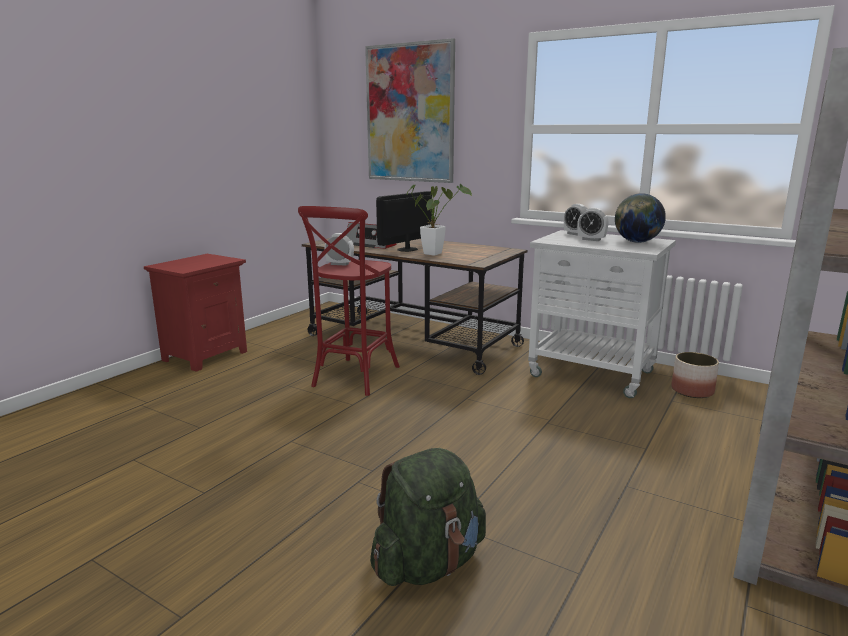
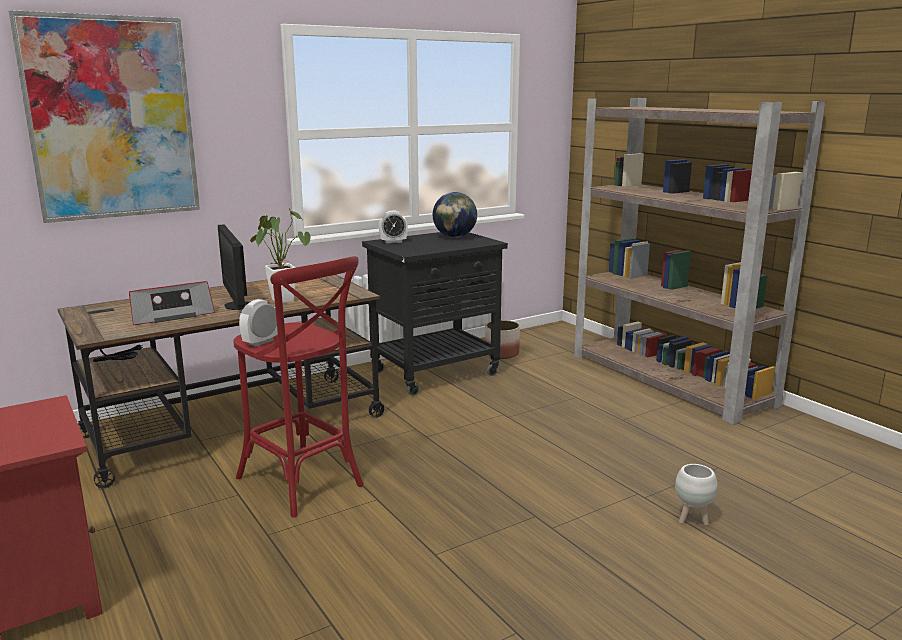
camera: 65 degrees left, 0 degrees up
green backpack [370,448,486,586] -> white planter [675,464,718,526]
white cart [528,230,676,398] -> black cart [362,232,508,396]
alarm clock [577,208,608,241] -> none

